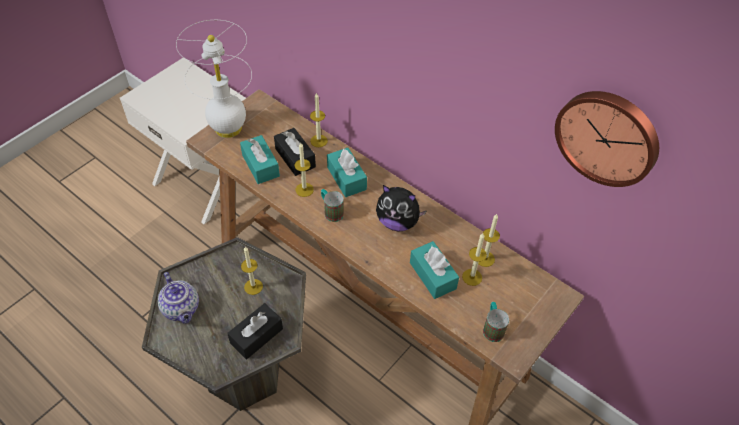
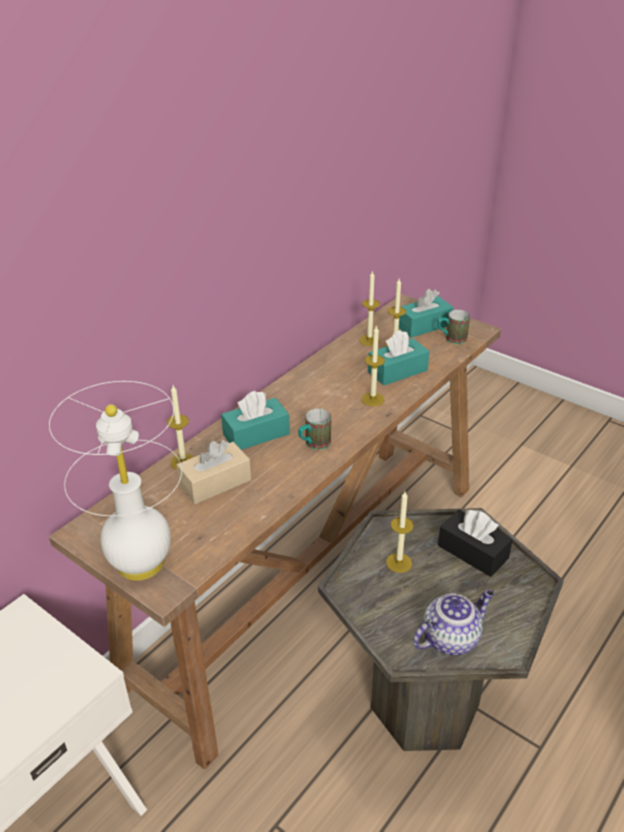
camera: 90 degrees left, 15 degrees down
turquoise tissue box [240,135,280,184] -> turquoise tissue box moved to [399,289,453,338]
black tissue box [274,128,316,176] -> beige tissue box [177,440,251,504]
candle [295,143,314,197] -> candle moved to [362,325,385,406]
plush toy [376,185,427,232] -> none
wall clock [555,91,659,187] -> none

